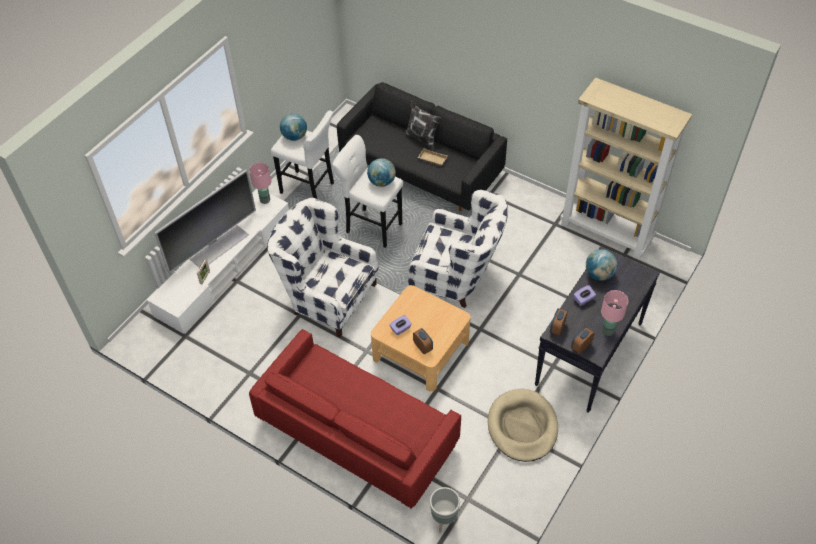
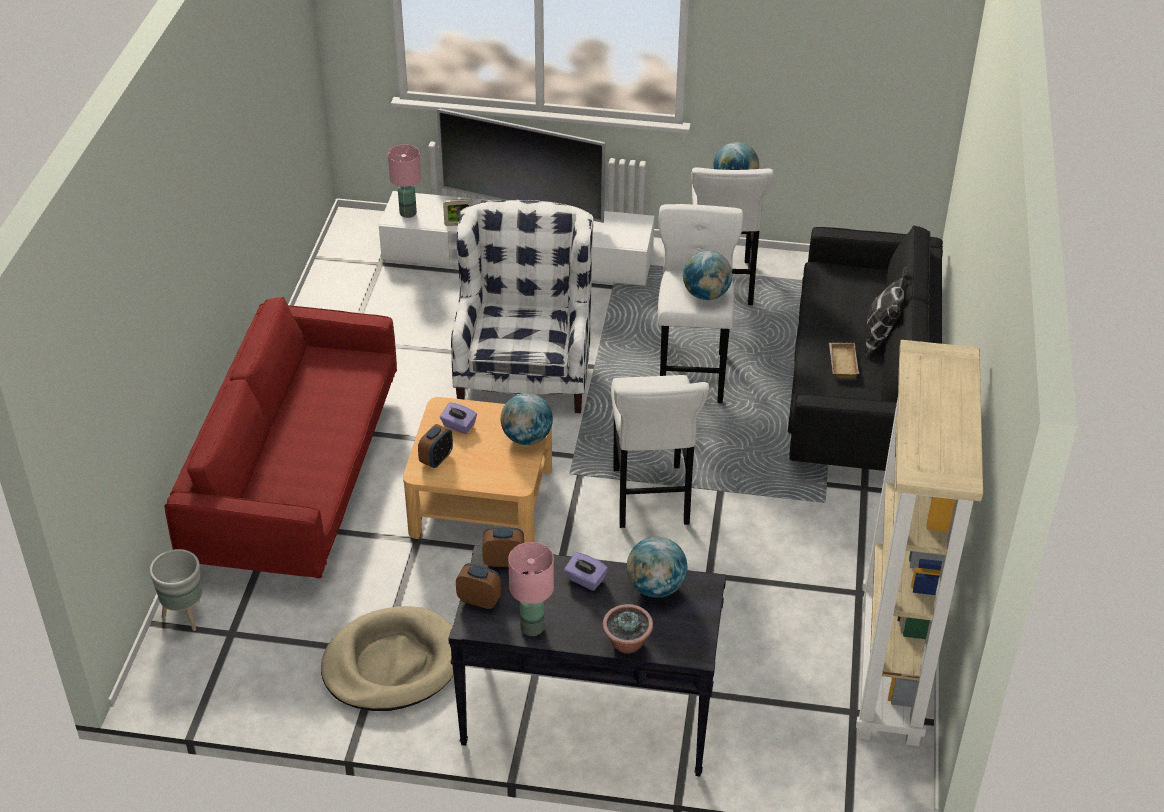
camera: 65 degrees right, 10 degrees down
pink table lamp [249,162,271,204] -> pink table lamp moved to [388,144,421,218]
white armchair [408,190,508,308] -> white stool [611,375,709,528]
none -> globe [501,393,553,445]
none -> potted plant [603,604,653,654]

